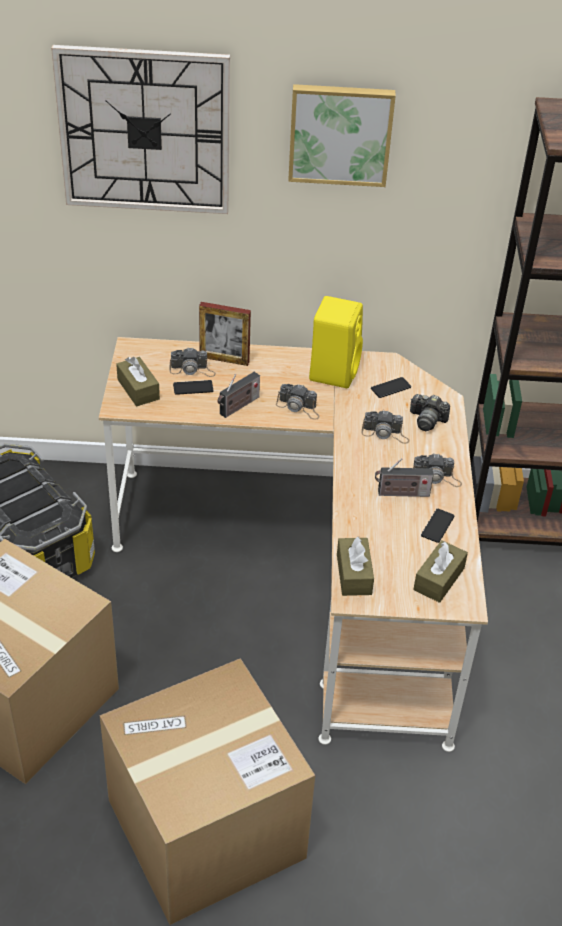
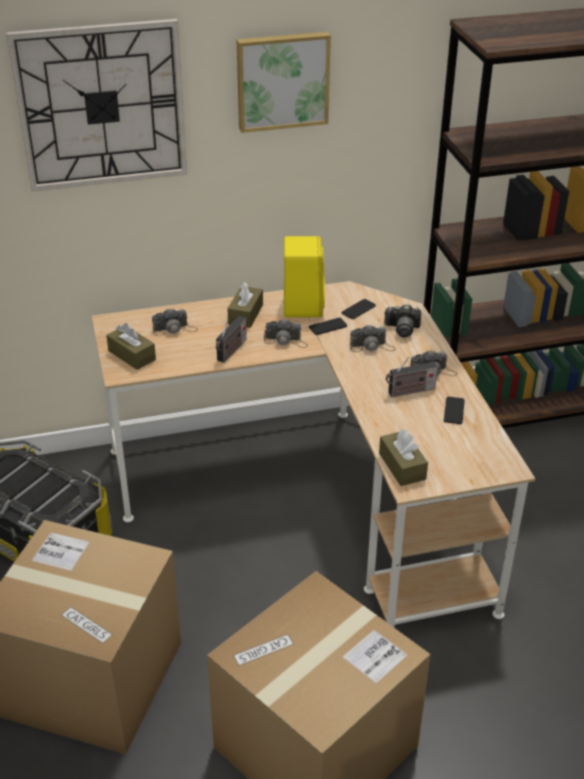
camera: 15 degrees left, 5 degrees down
phone [173,380,213,395] -> phone moved to [309,317,347,335]
picture frame [199,302,251,366] -> none
brown tissue box [413,540,468,603] -> brown tissue box moved to [228,282,263,328]

